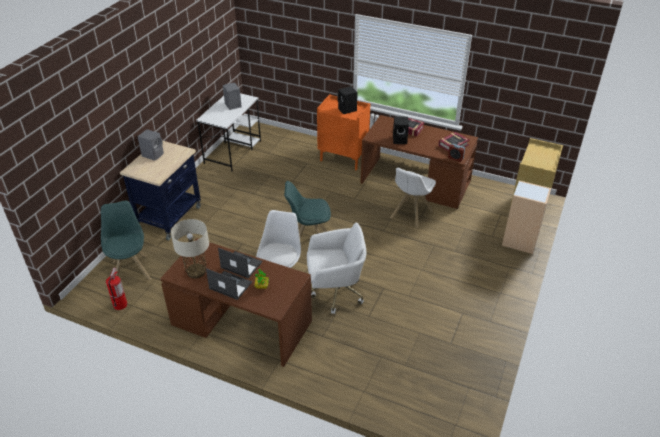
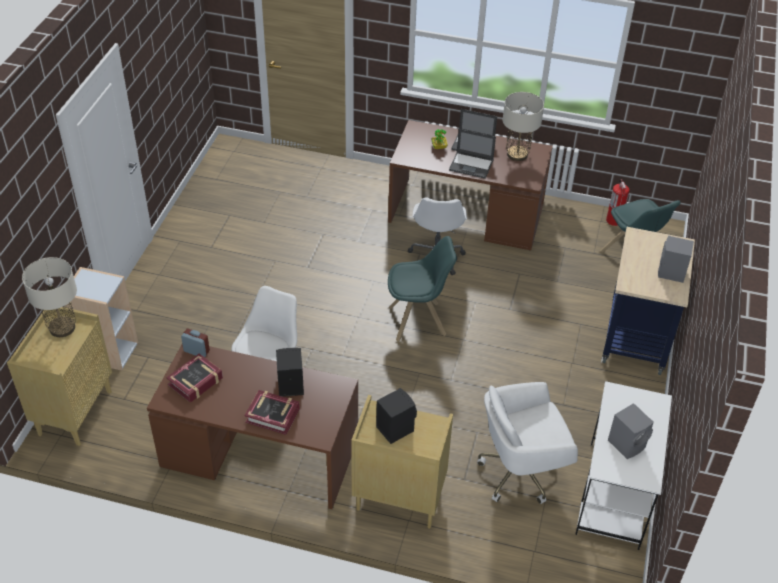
camera: 170 degrees right, 5 degrees up
white office chair [307,223,366,314] -> white office chair moved to [477,382,578,504]
orange cabinet [317,94,370,170] -> beige cabinet [351,395,453,528]
none -> table lamp [22,257,77,337]

